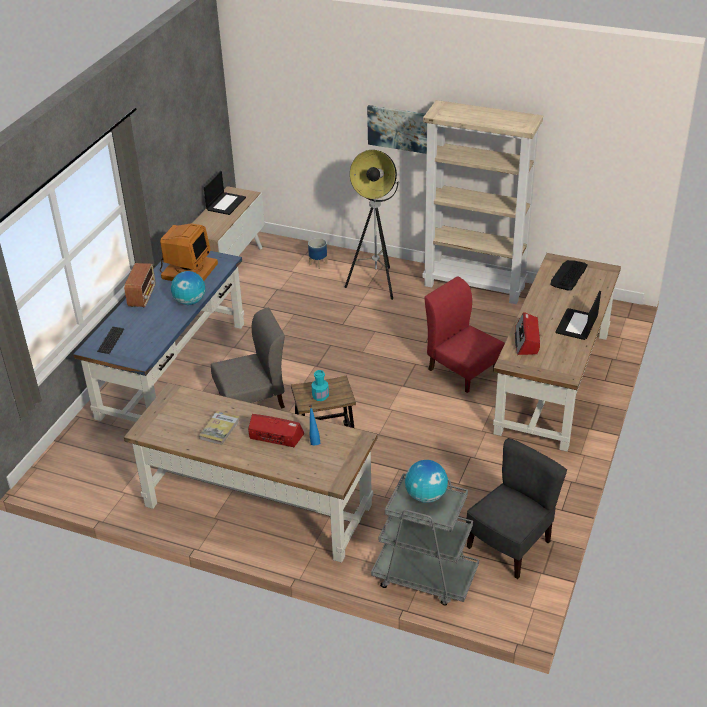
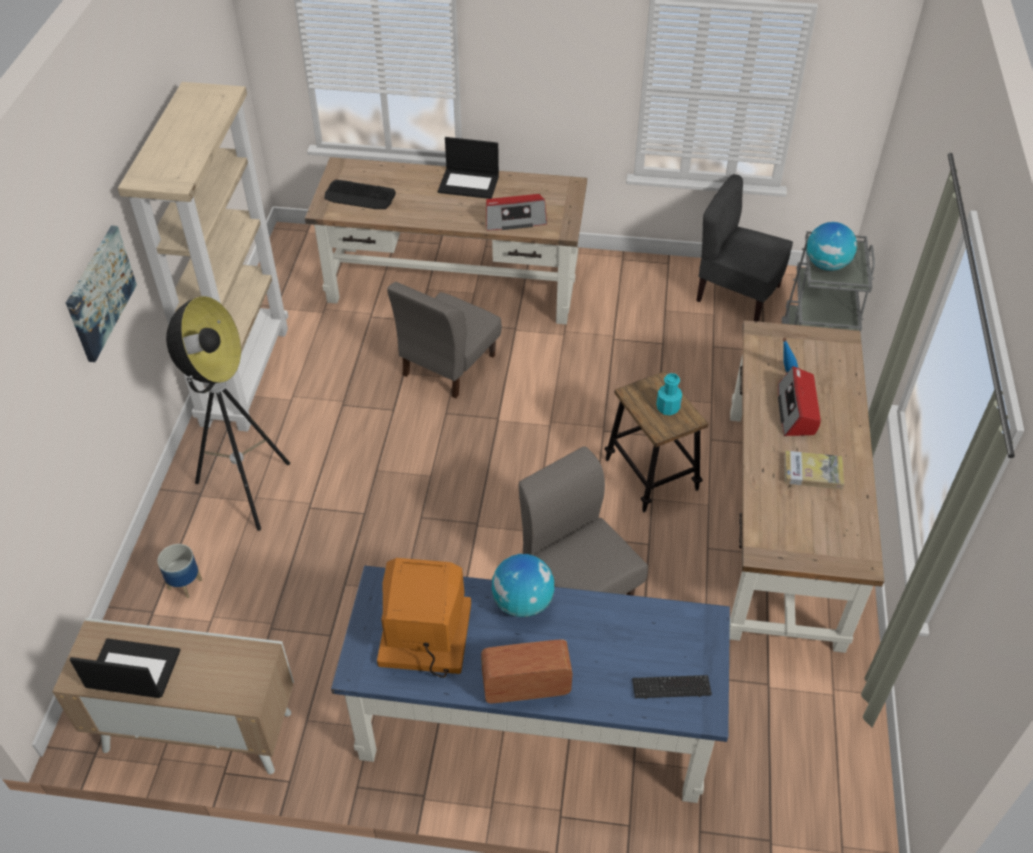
camera: 105 degrees left, 10 degrees up
red chair [425,276,505,393] -> grey chair [387,282,502,398]

